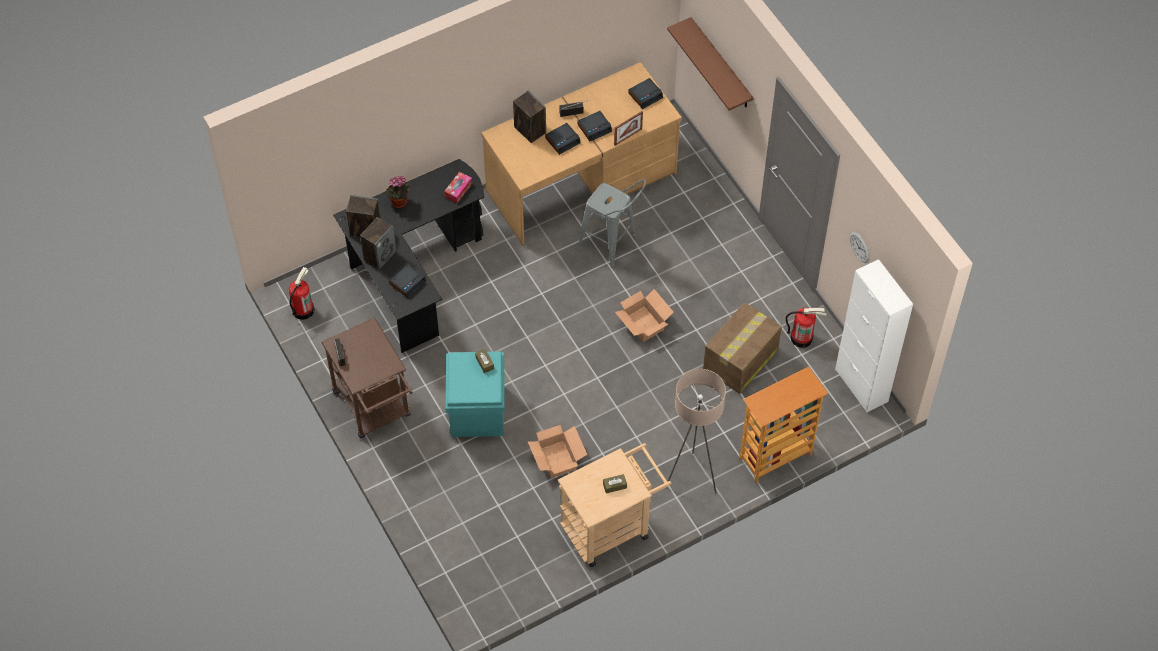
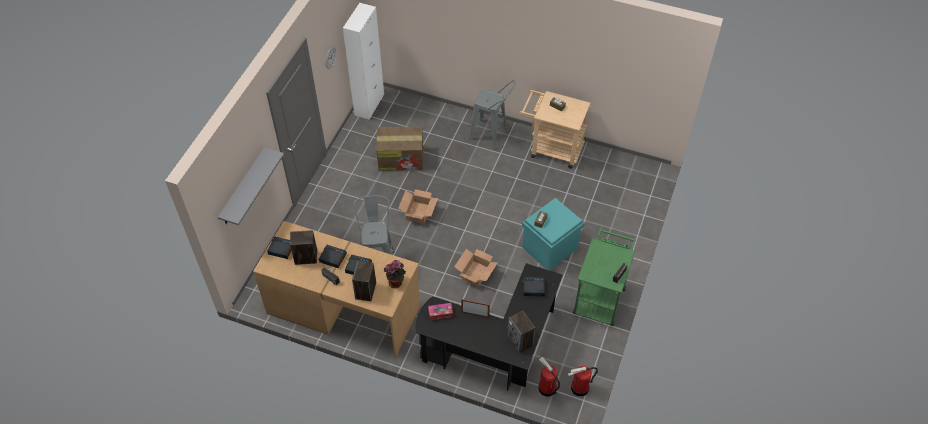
camera: 130 degrees left, 5 degrees down
brown cart [321,318,413,439] -> green cart [573,227,636,326]
speaker [360,217,397,270] -> speaker moved to [290,230,317,265]
potted plant [384,176,411,208] -> potted plant moved to [384,260,406,288]
cardboard box [528,425,587,478] -> cardboard box moved to [454,249,498,287]
picture frame [614,111,643,146] -> picture frame moved to [461,299,490,317]
beige floor lamp [666,369,726,493] -> grey stool [469,80,515,149]
brown shelf [667,17,753,111] -> grey shelf [218,147,284,225]
bookcase [739,367,828,483] -> none
fire extinguisher [785,308,826,348] -> fire extinguisher moved to [538,357,560,397]

